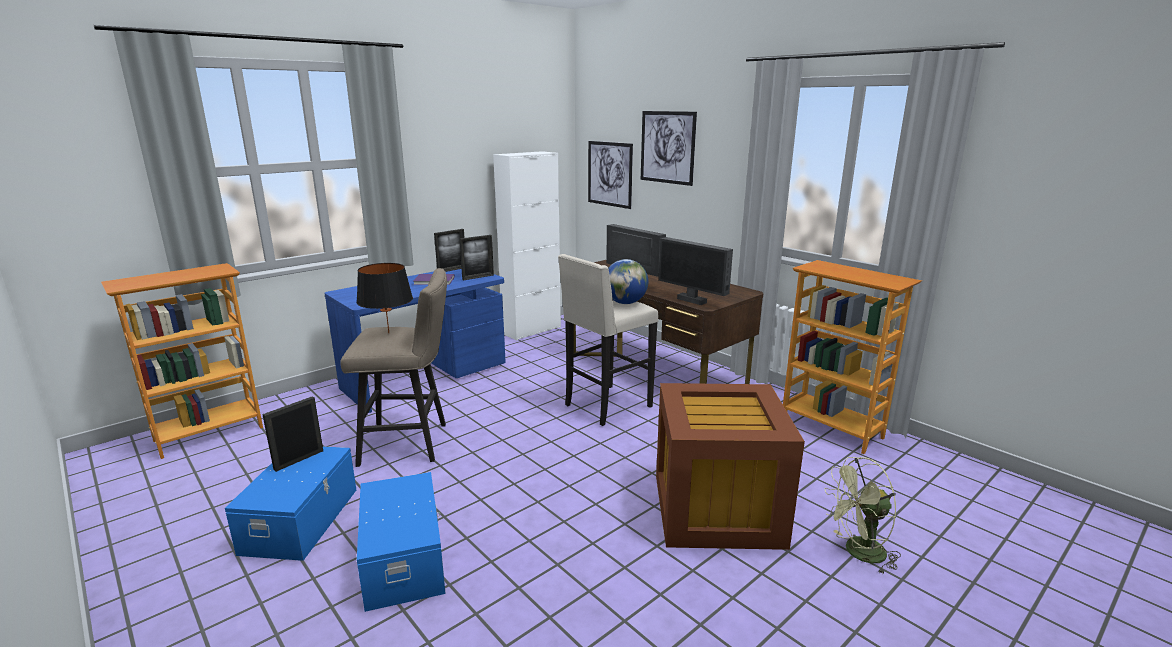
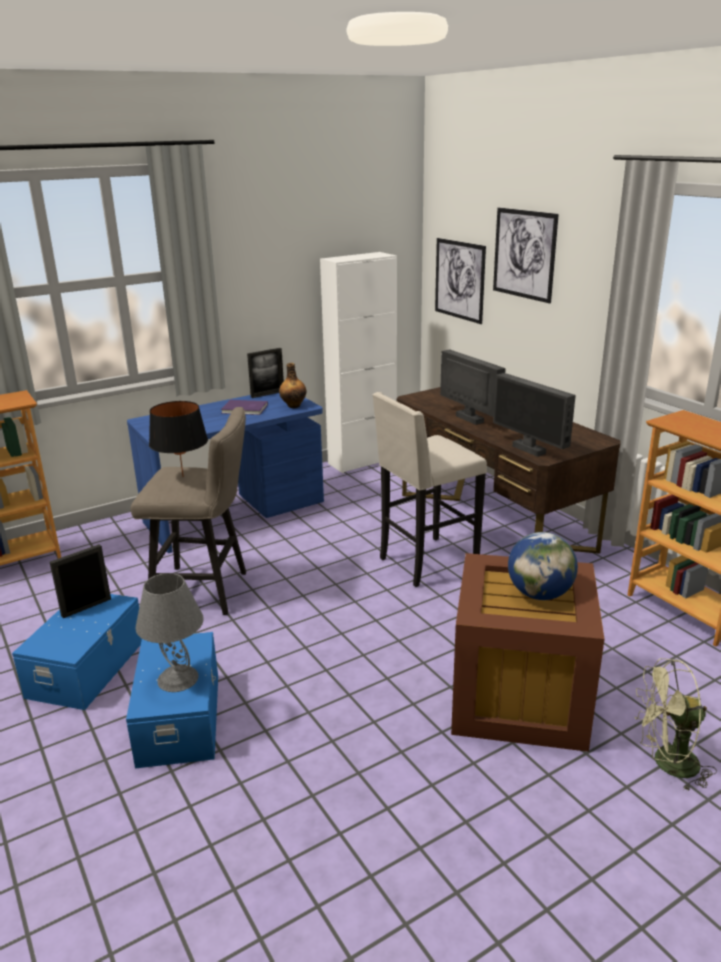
camera: 10 degrees right, 5 degrees up
picture frame [459,235,494,280] -> bottle [279,363,307,408]
globe [608,259,648,304] -> globe moved to [508,532,578,600]
none -> grey table lamp [135,573,204,692]

